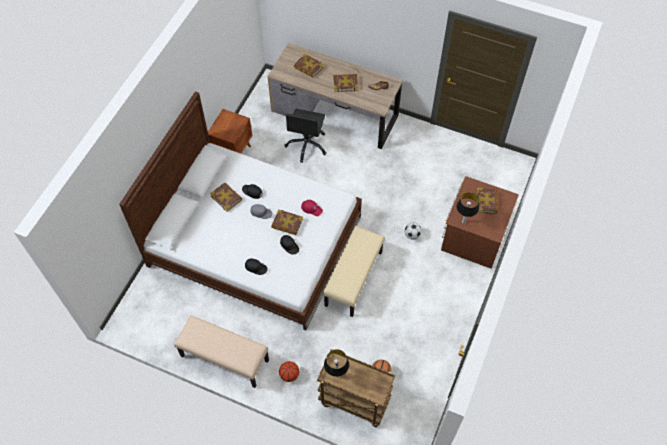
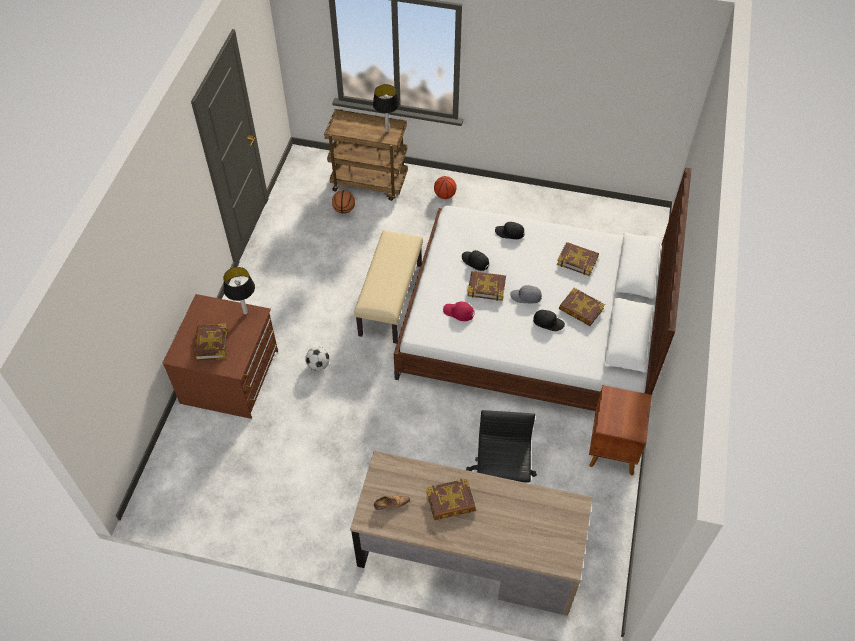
camera: 170 degrees right, 5 degrees down
beige bench [174,315,269,388] -> none
book [294,54,323,78] -> book moved to [557,242,599,276]

